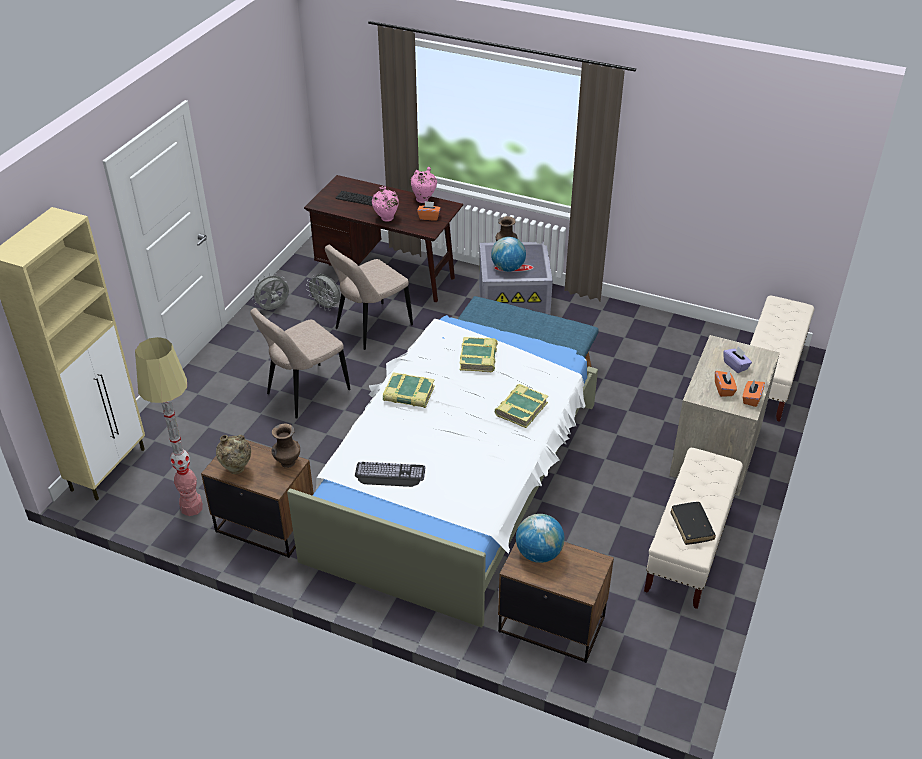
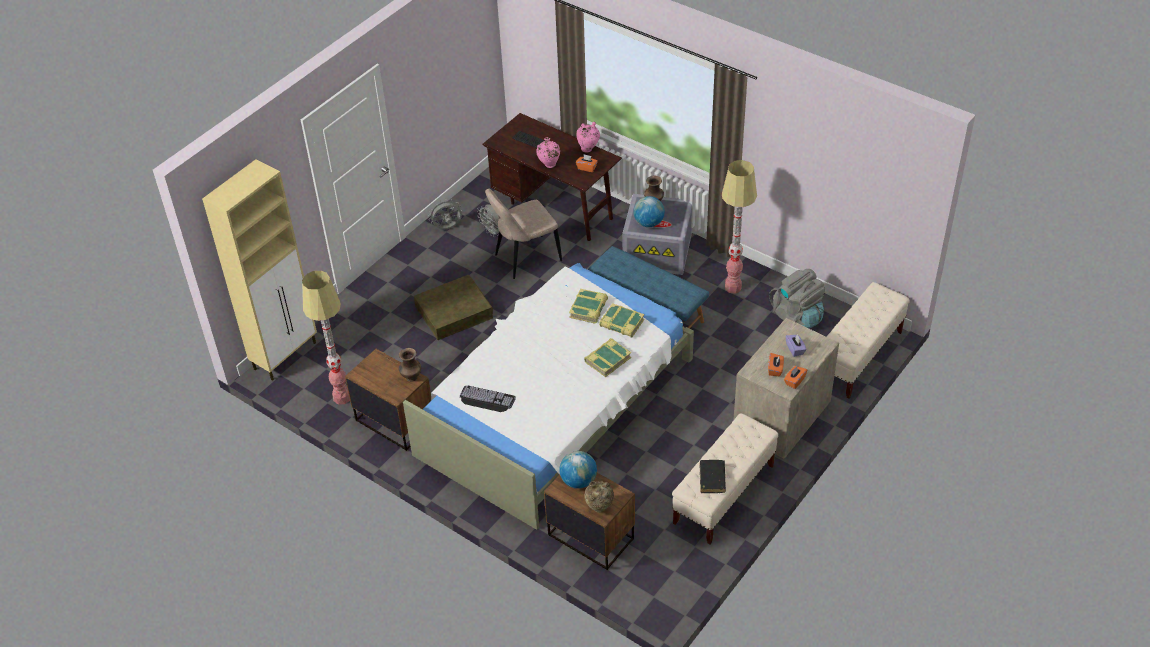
camera: 15 degrees right, 5 degrees up
beige vase [216,434,251,474] -> beige vase moved to [584,481,614,513]
beige chair [250,308,350,418] -> brown storage box [414,275,493,340]
book [383,372,435,408] -> book moved to [599,303,644,337]
none -> floor lamp [722,160,757,294]
none -> grey backpack [769,269,825,328]

